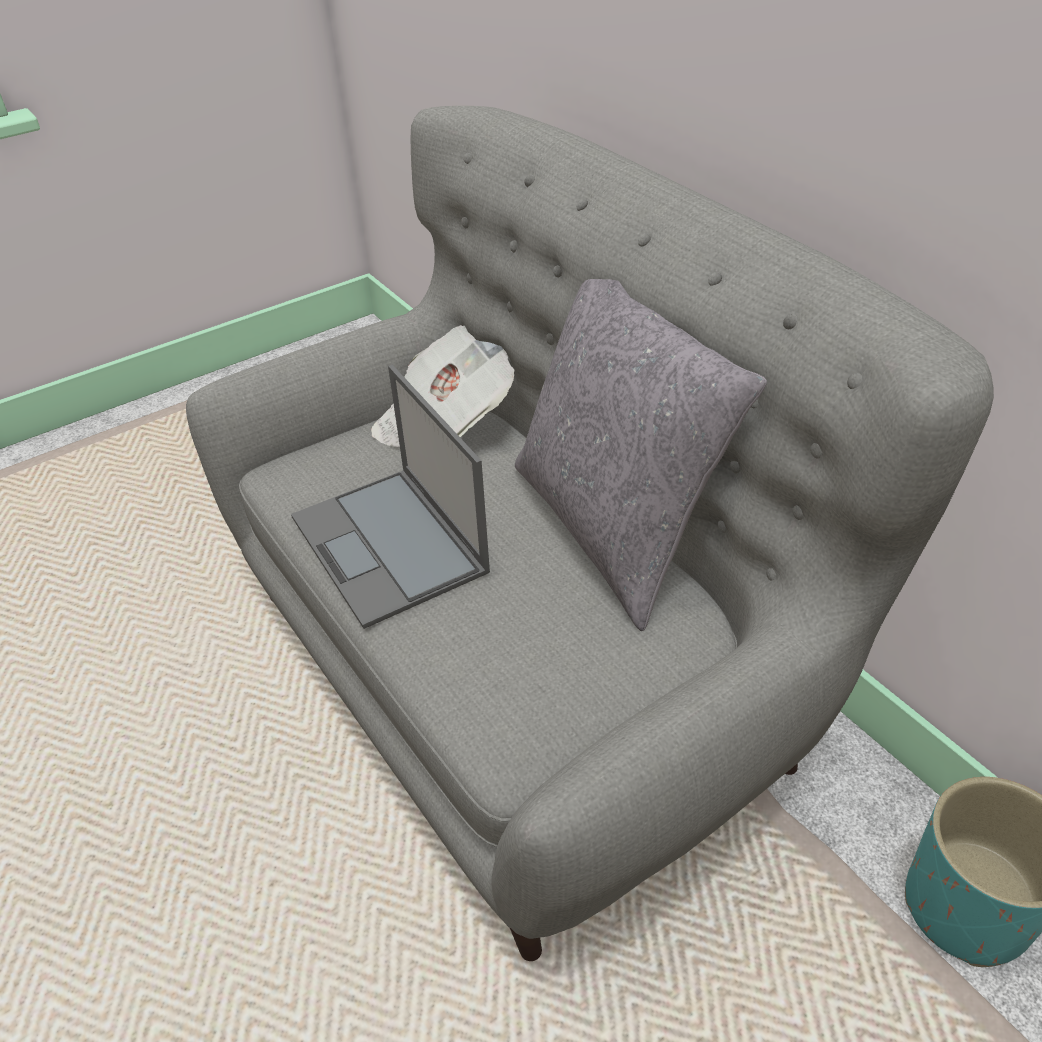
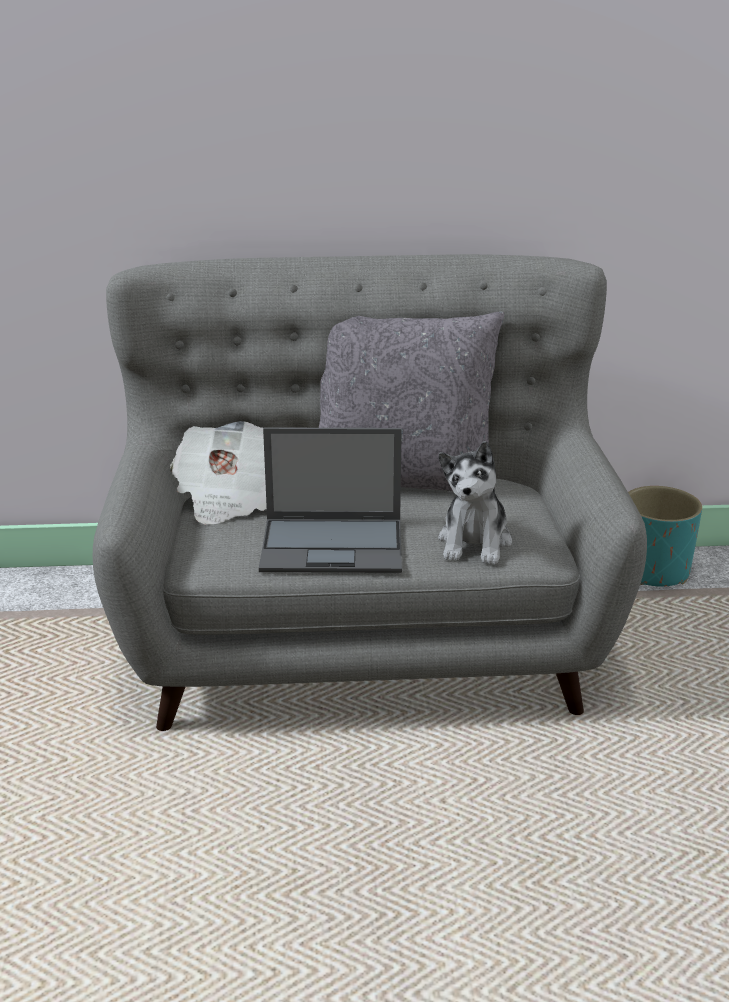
camera: 60 degrees left, 15 degrees down
none -> plush toy [438,441,512,564]

